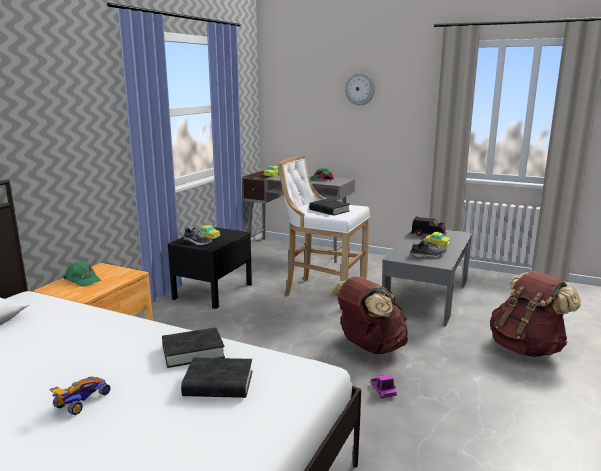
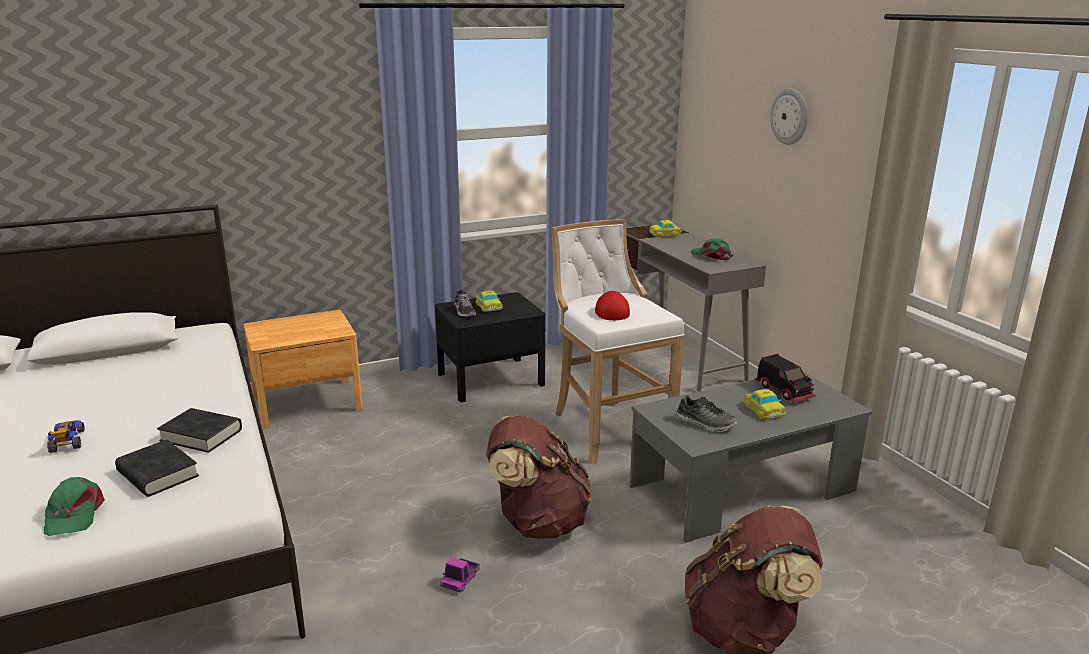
camera: 40 degrees right, 5 degrees up
toy car [49,376,110,415] -> toy car turned 90 degrees counterclockwise [47,420,85,453]
green cap [63,261,101,287] -> green cap moved to [44,477,105,536]
black book [309,199,350,216] -> red cap [595,291,630,320]

